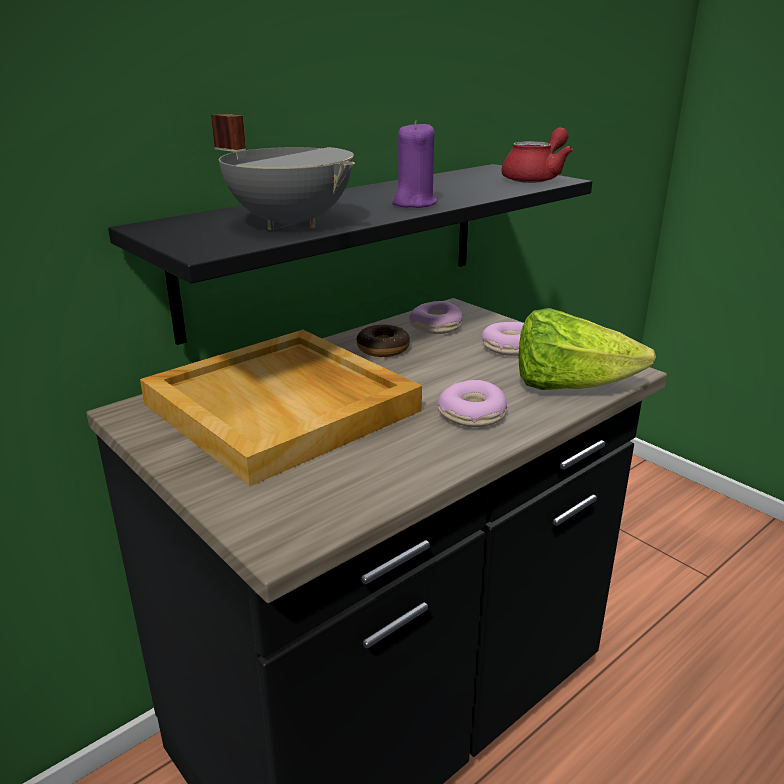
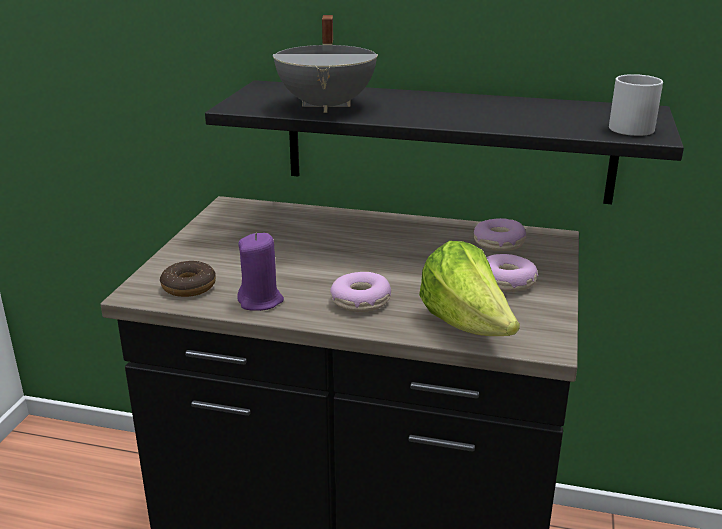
camera: 55 degrees right, 0 degrees up
beige tray [140,330,422,486] -> none
donut [357,324,410,357] -> donut moved to [160,261,216,297]
purple candle [392,121,437,208] -> purple candle moved to [237,233,284,311]
red teapot [501,128,573,183] -> white mug [609,74,663,136]

